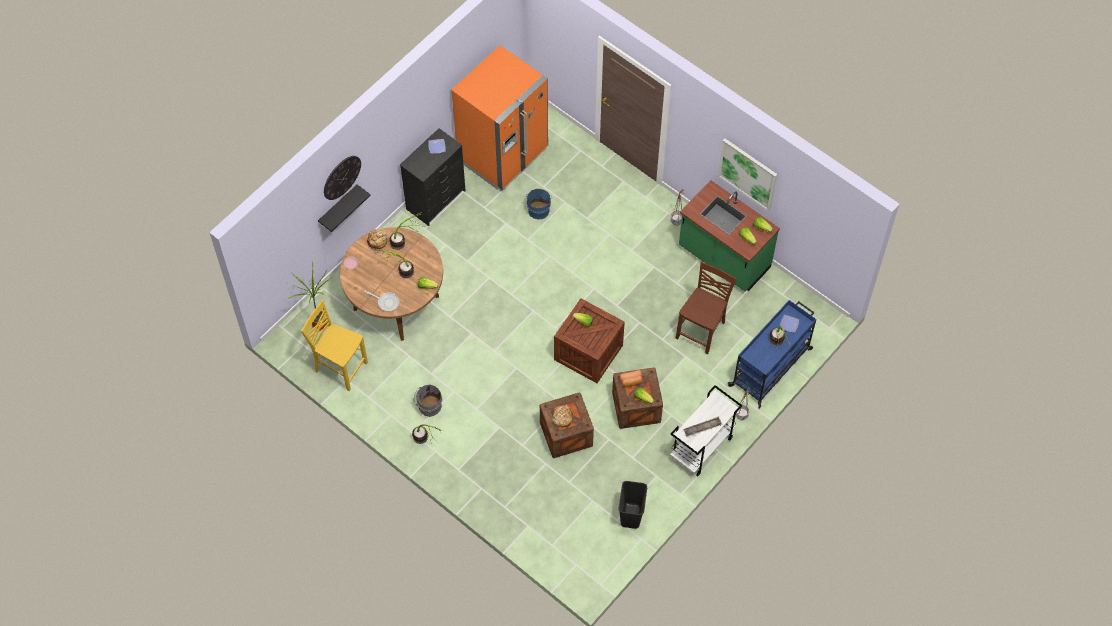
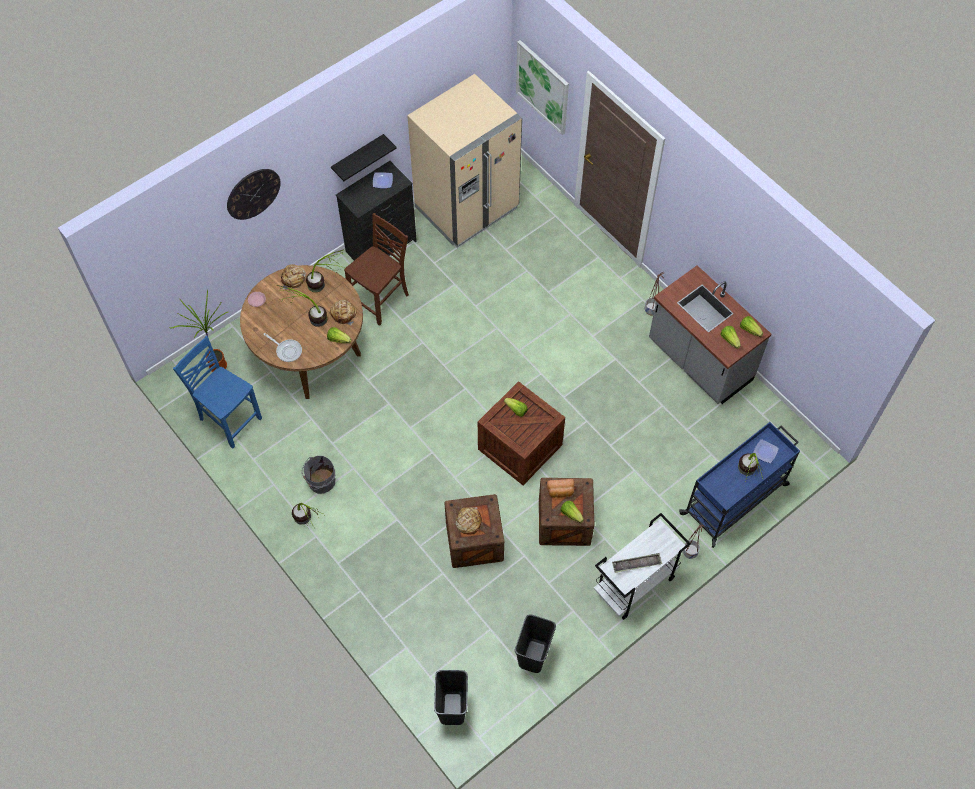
camera: 10 degrees right, 0 degrees up
yellow chair [301,300,368,391] -> blue chair [173,336,262,449]
black shelf [318,184,371,232] -> black shelf moved to [331,134,397,181]
orange fridge [451,45,548,192] -> beige fridge [407,74,522,248]
blue bucket [526,189,552,219] -> none
brown chair [676,261,737,354] -> brown chair moved to [344,213,409,326]
green counter [679,180,780,291] -> grey counter [649,265,772,404]
picture [718,139,777,212] -> picture moved to [516,40,569,135]
none -> bread [329,300,357,325]
none -> black trash can [434,670,468,725]

